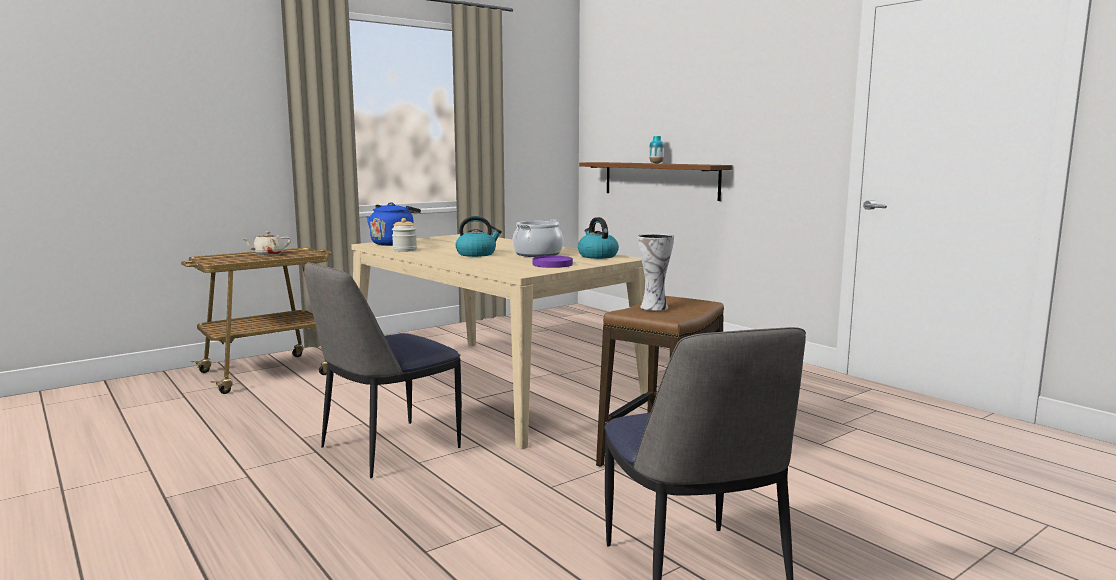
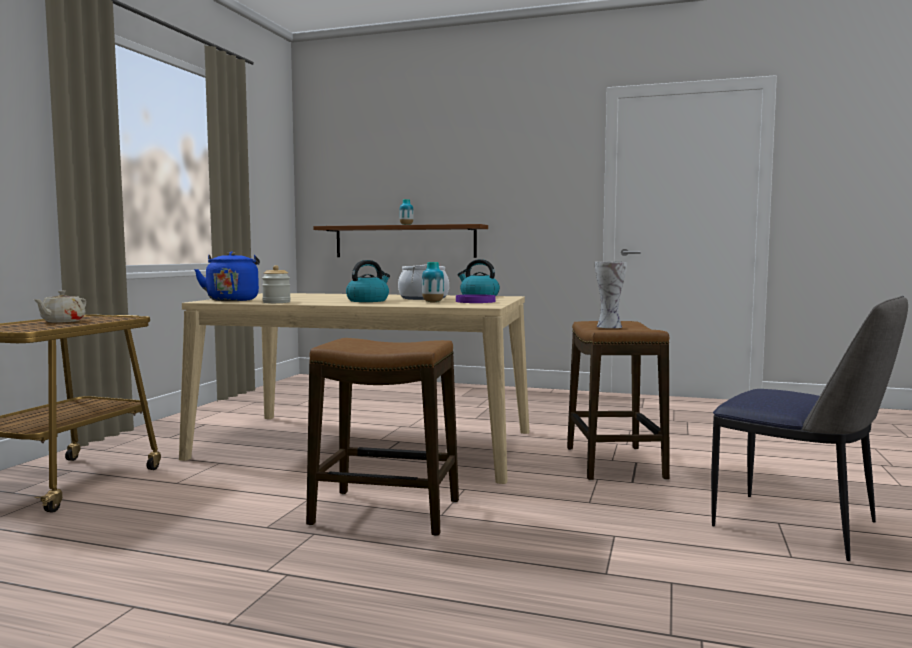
camera: 35 degrees left, 5 degrees down
chair [304,262,462,478] -> stool [306,338,459,536]
none -> vase [422,262,444,303]

